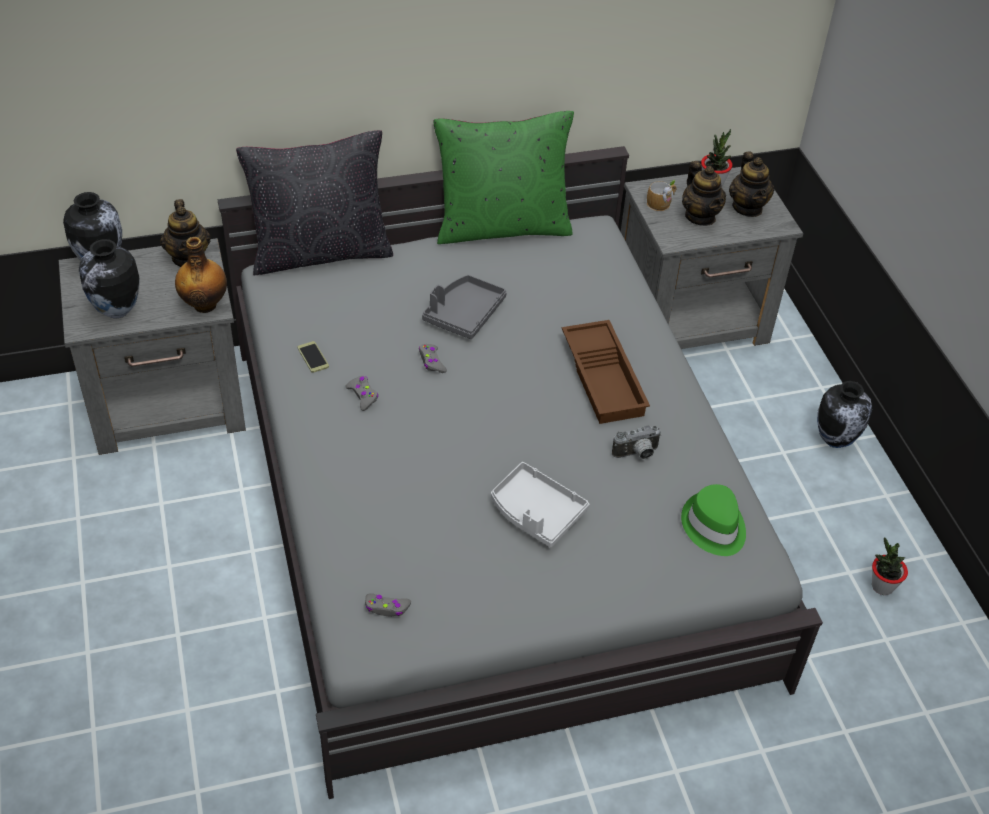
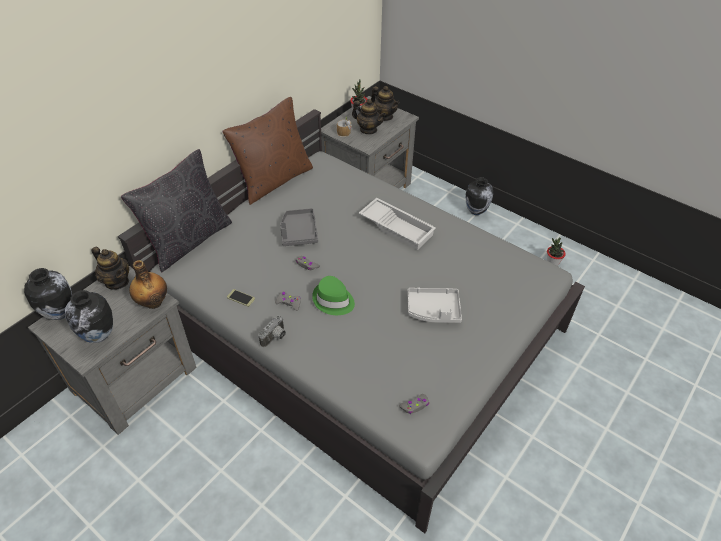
camera: 35 degrees left, 0 degrees up
green pillow [434,111,574,244] -> brown pillow [223,97,313,205]
brown tray [562,320,650,424] -> white tray [359,198,436,250]
camera [612,425,661,459] -> camera moved to [258,316,286,347]
green hat [681,484,746,556] -> green hat moved to [312,276,355,315]

